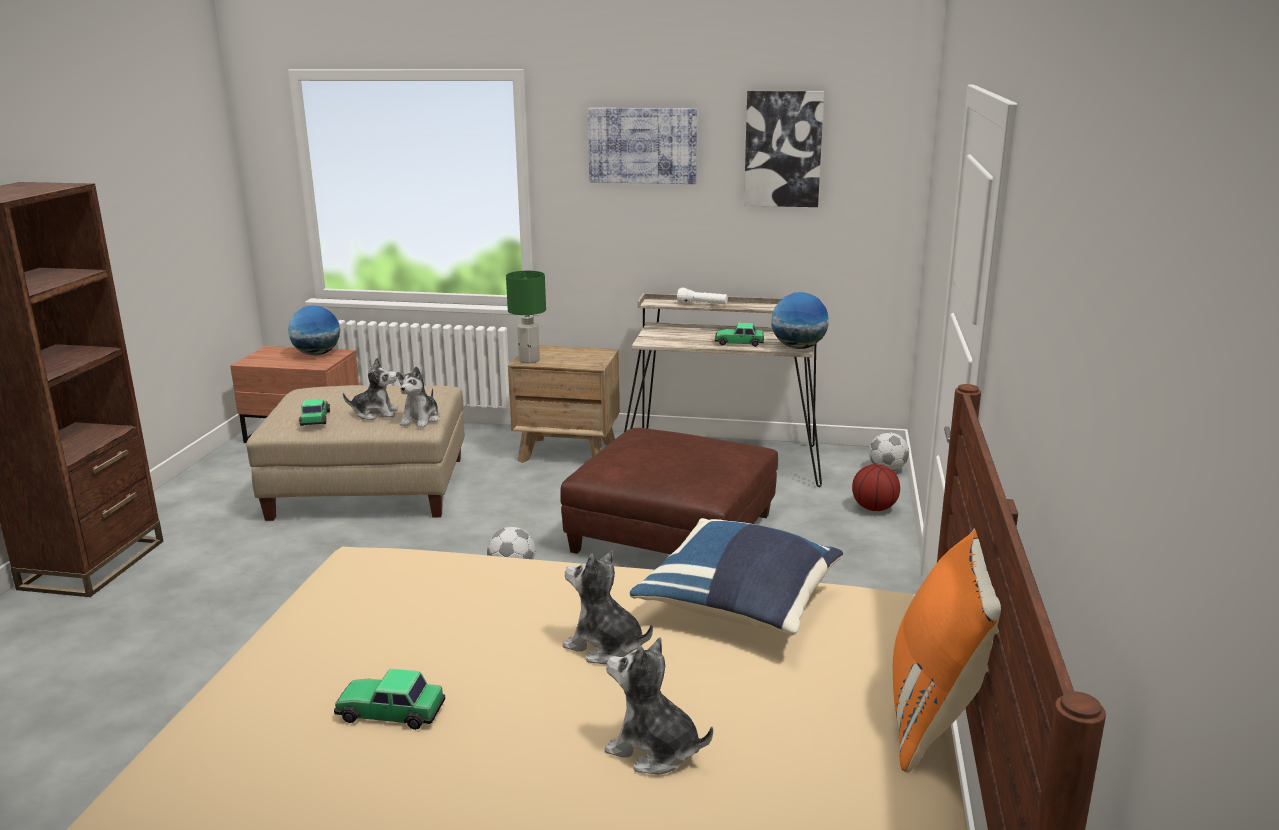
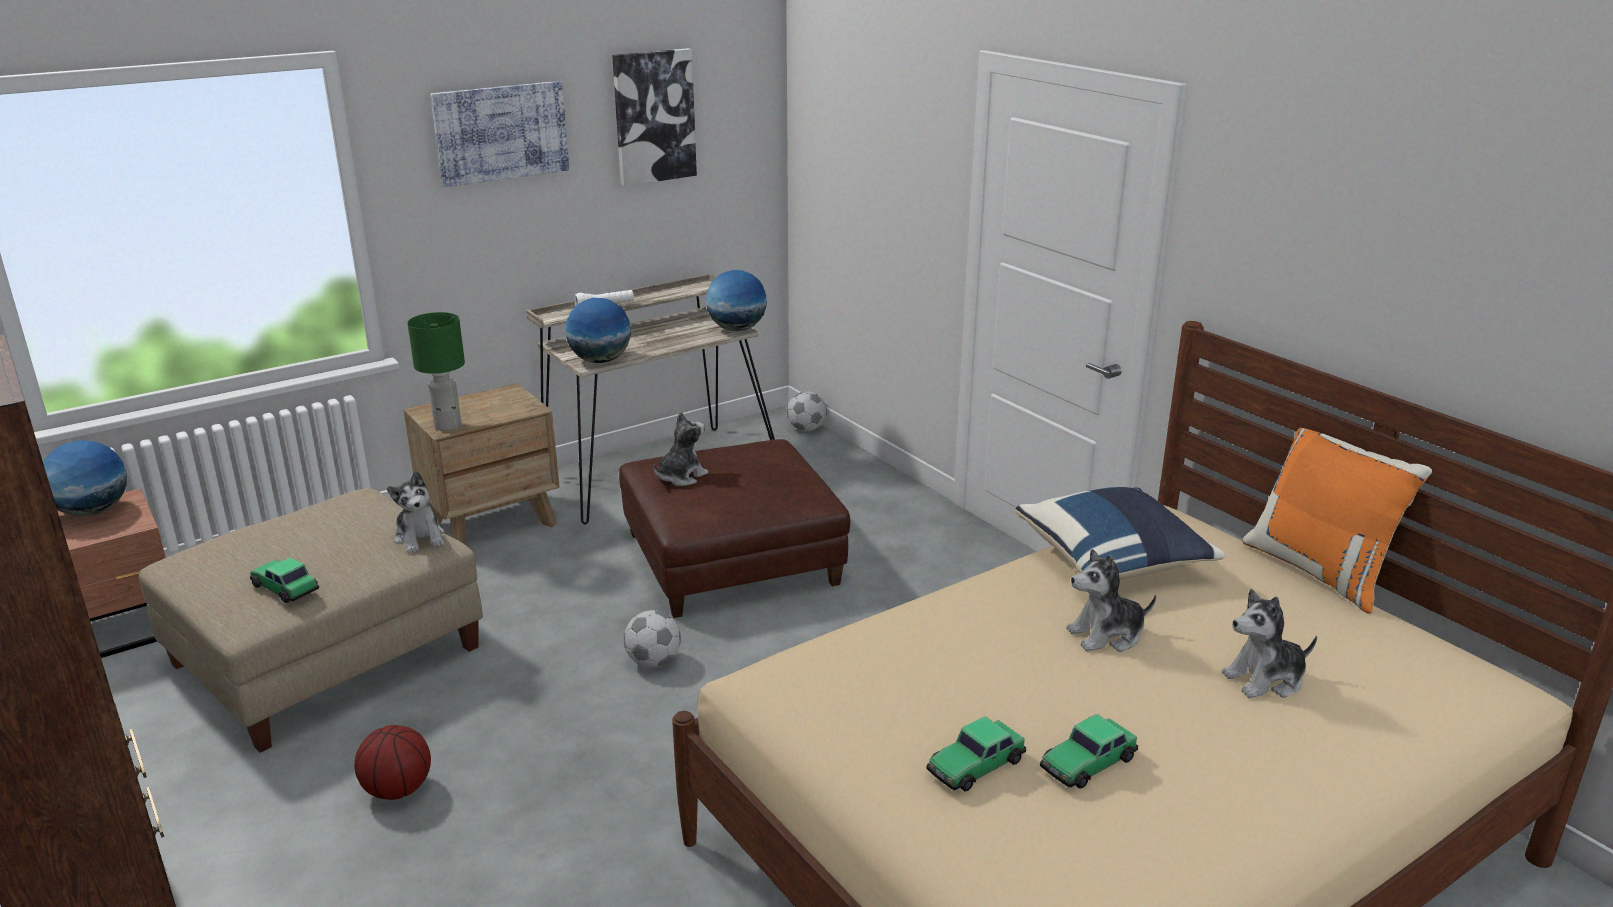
camera: 45 degrees left, 5 degrees up
plush toy [343,357,398,420] -> plush toy moved to [653,411,708,486]
toy car [715,323,764,347] -> toy car moved to [926,716,1026,791]
basketball [852,464,900,511] -> basketball moved to [354,725,431,800]
none -> globe [565,298,631,363]

